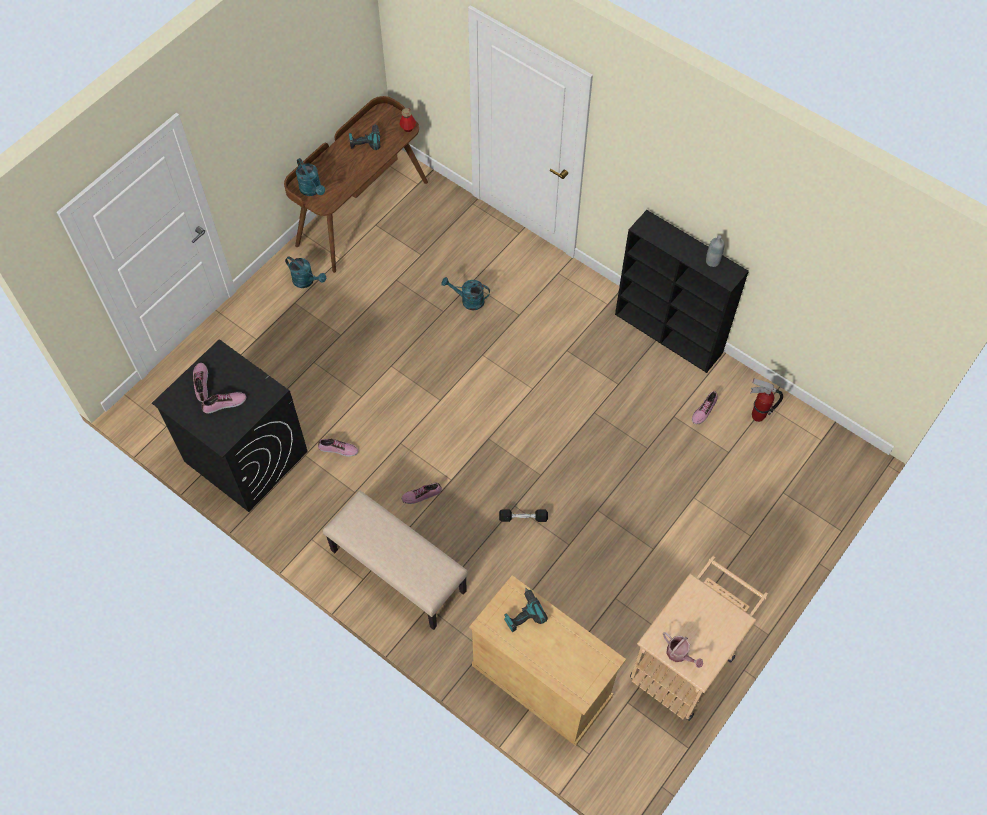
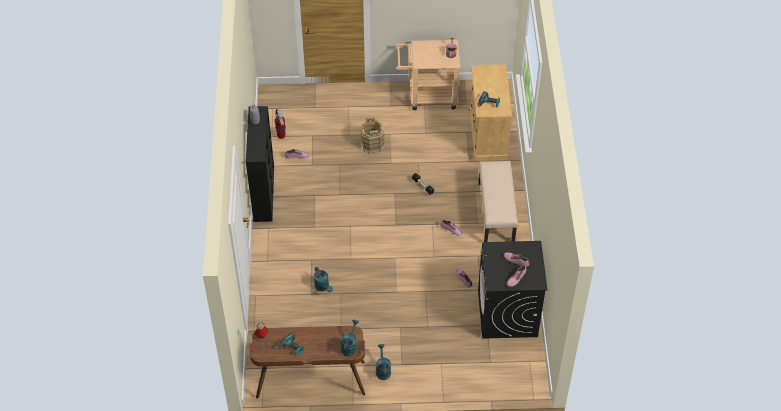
camera: 130 degrees left, 10 degrees down
none -> brown bucket [360,116,385,154]

